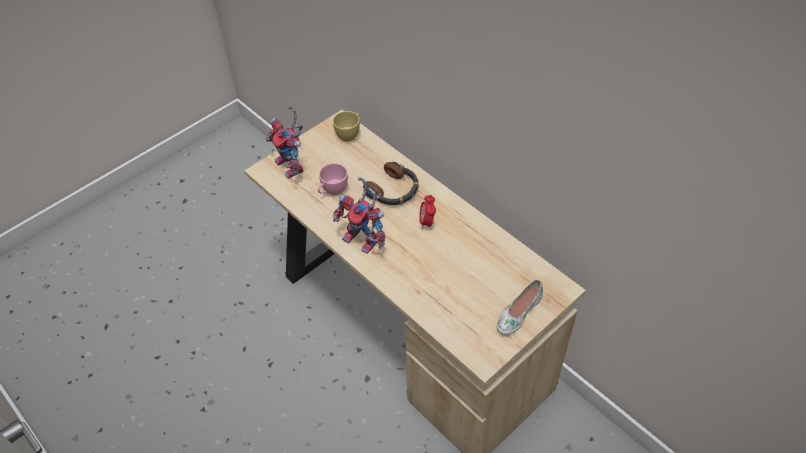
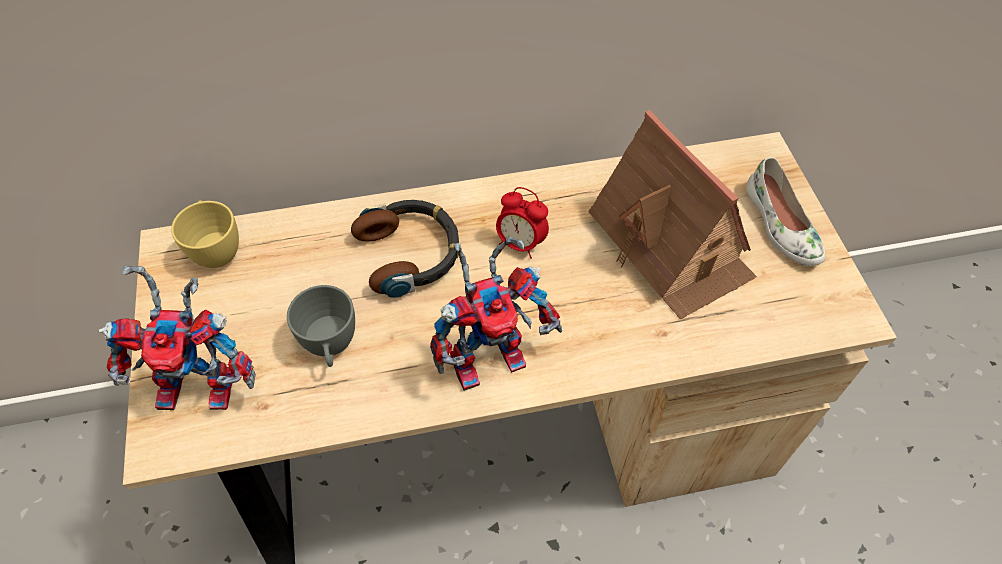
camera: 60 degrees left, 5 degrees up
pink cup [317,163,348,195] -> grey cup [287,285,355,367]
none -> toy house [589,110,757,320]

